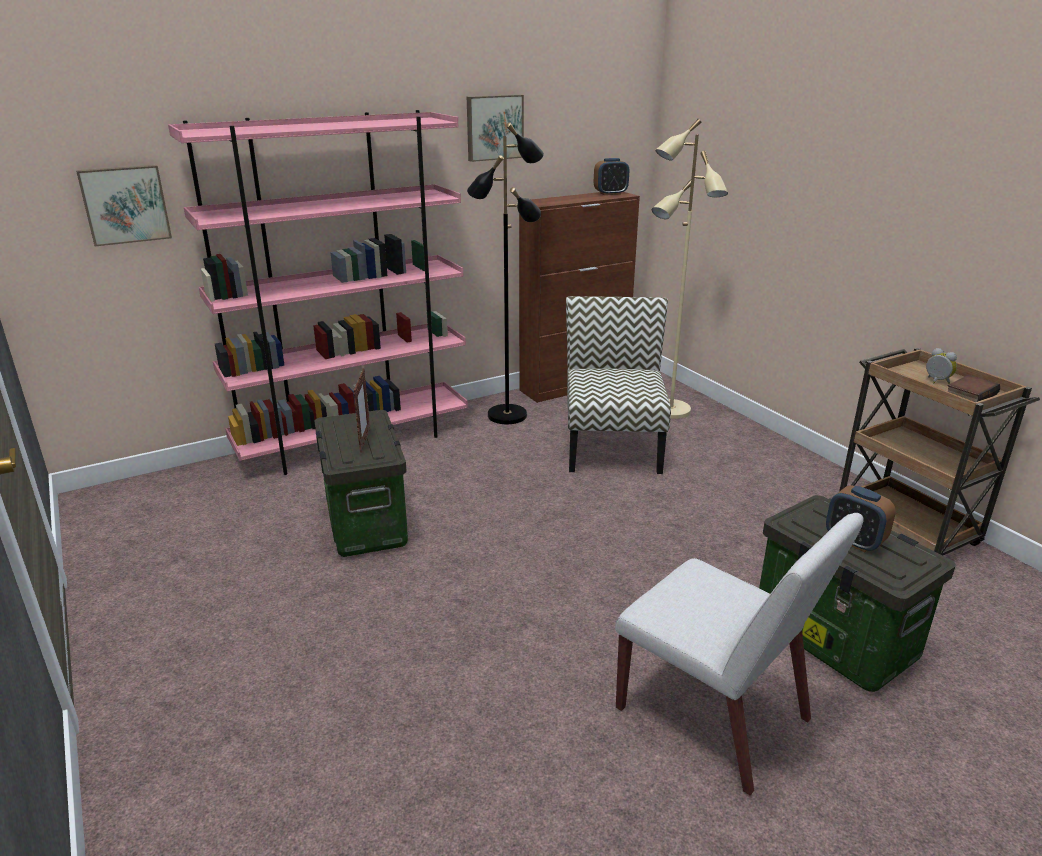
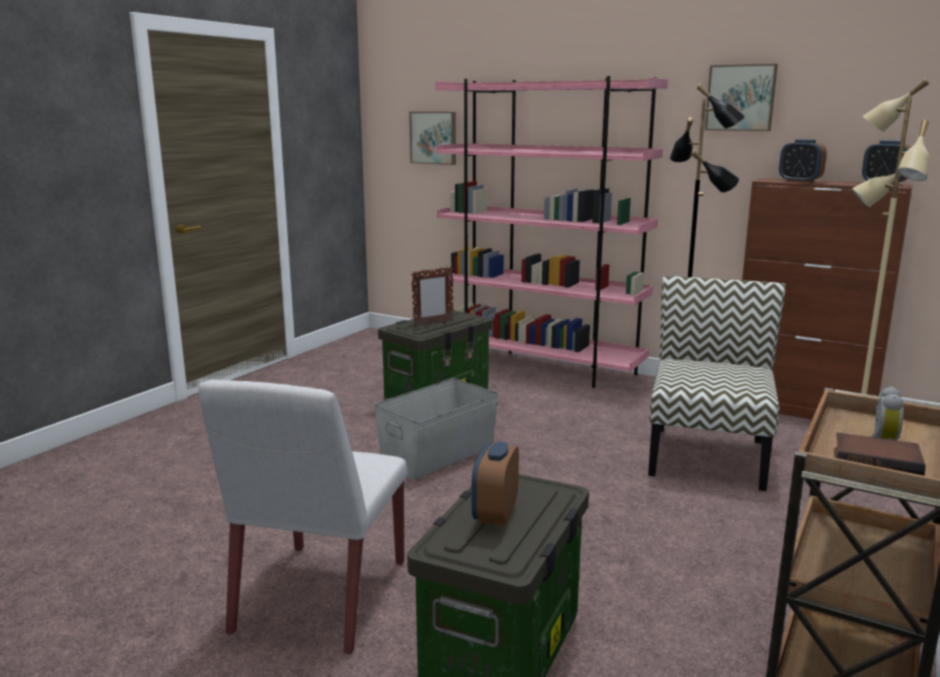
camera: 60 degrees right, 10 degrees down
chair [566,296,671,474] -> chair turned 45 degrees counterclockwise [648,276,786,491]
none -> grey storage box [374,378,499,480]
none -> alarm clock [779,139,827,183]

